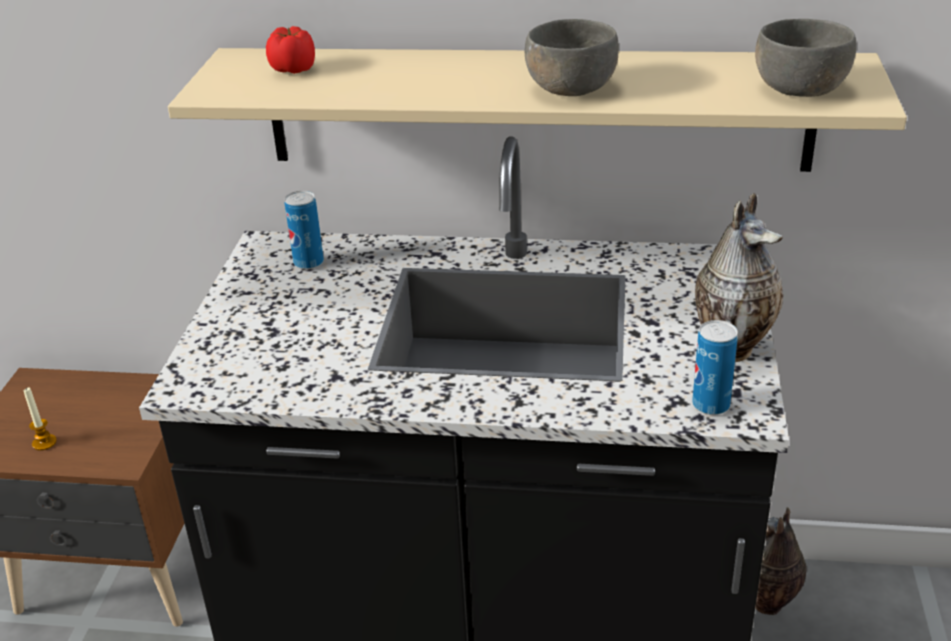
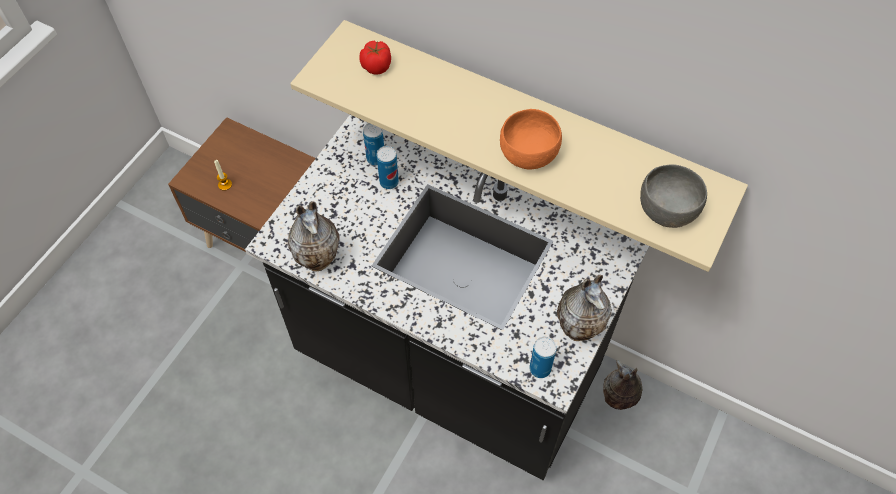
camera: 20 degrees right, 25 degrees up
grey bowl [525,19,619,96] -> orange bowl [500,109,562,169]
none -> vase [288,201,340,271]
none -> can [377,146,399,189]

